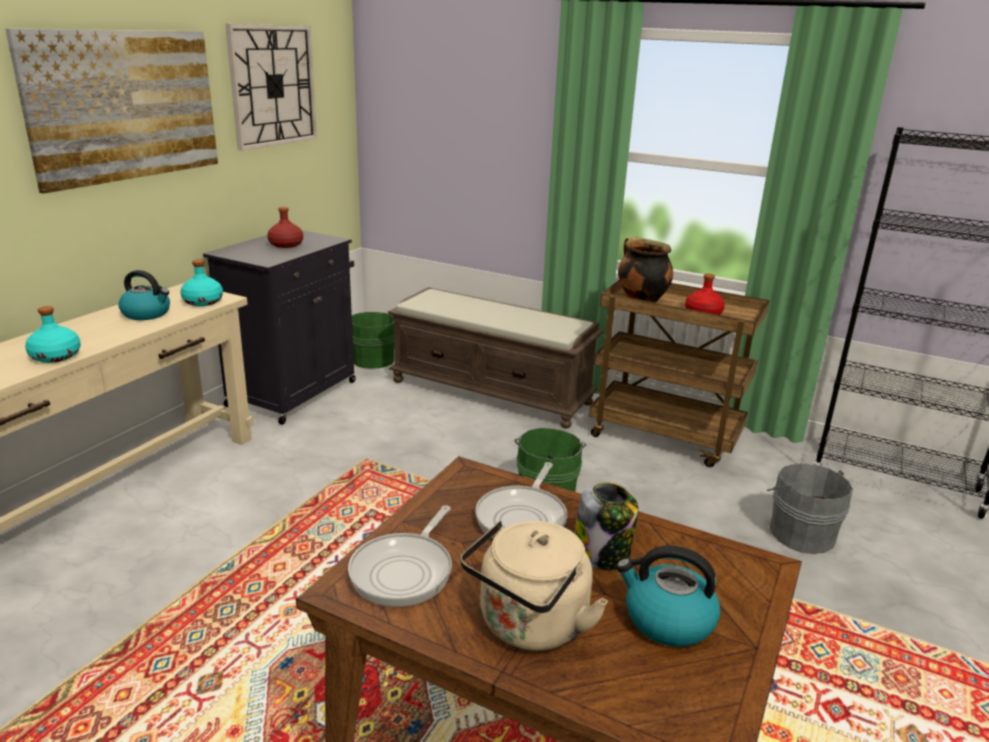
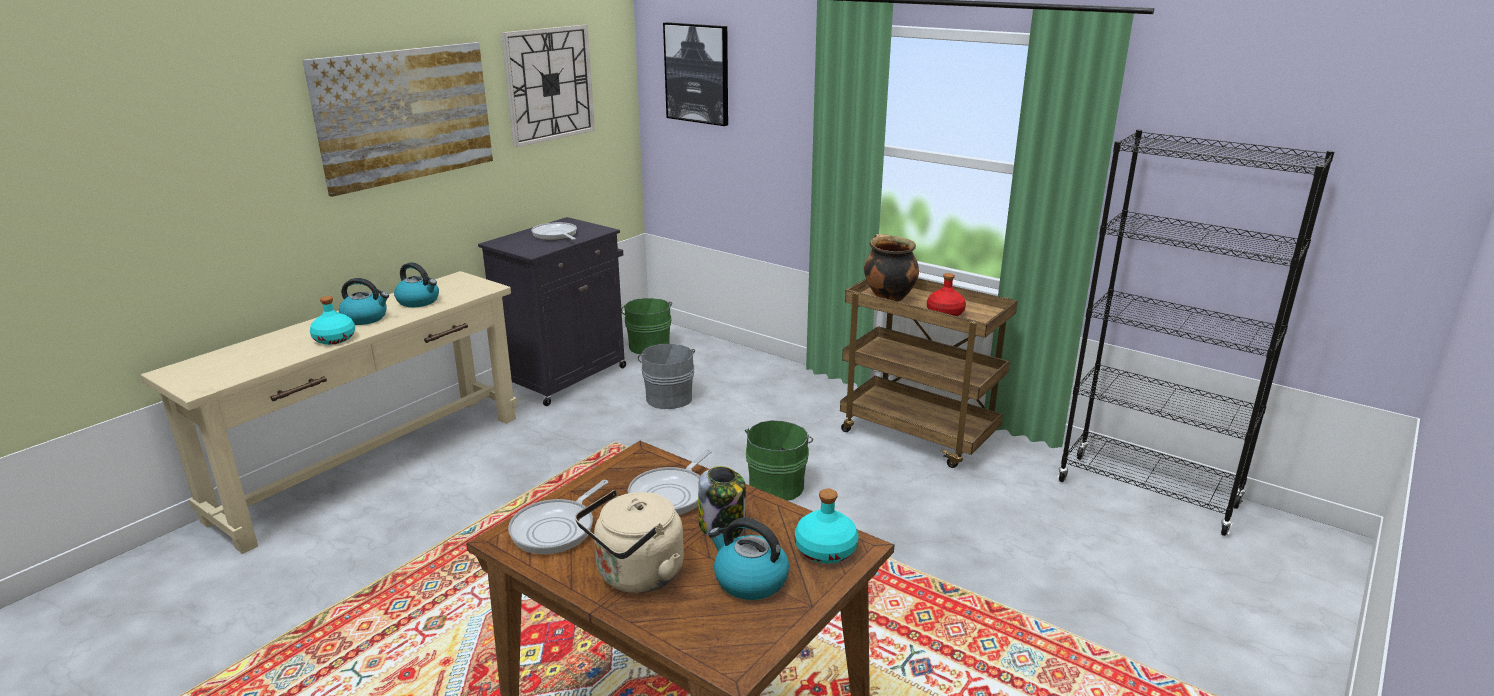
camera: 10 degrees right, 0 degrees up
turquoise bottle [180,259,223,306] -> turquoise bottle moved to [795,489,858,563]
red bottle [267,207,303,248] -> frying pan [531,222,577,240]
brown bench [388,287,603,429] -> none
grey bucket [767,464,853,554] -> grey bucket moved to [638,344,695,409]
none -> kettle [339,278,389,325]
none -> picture [663,22,728,126]

